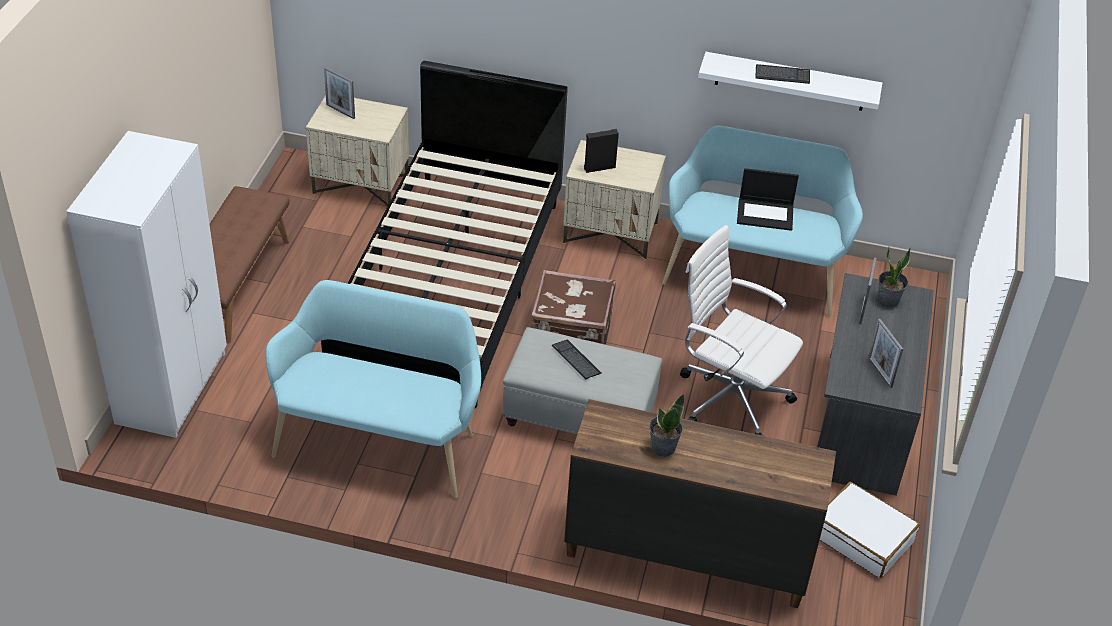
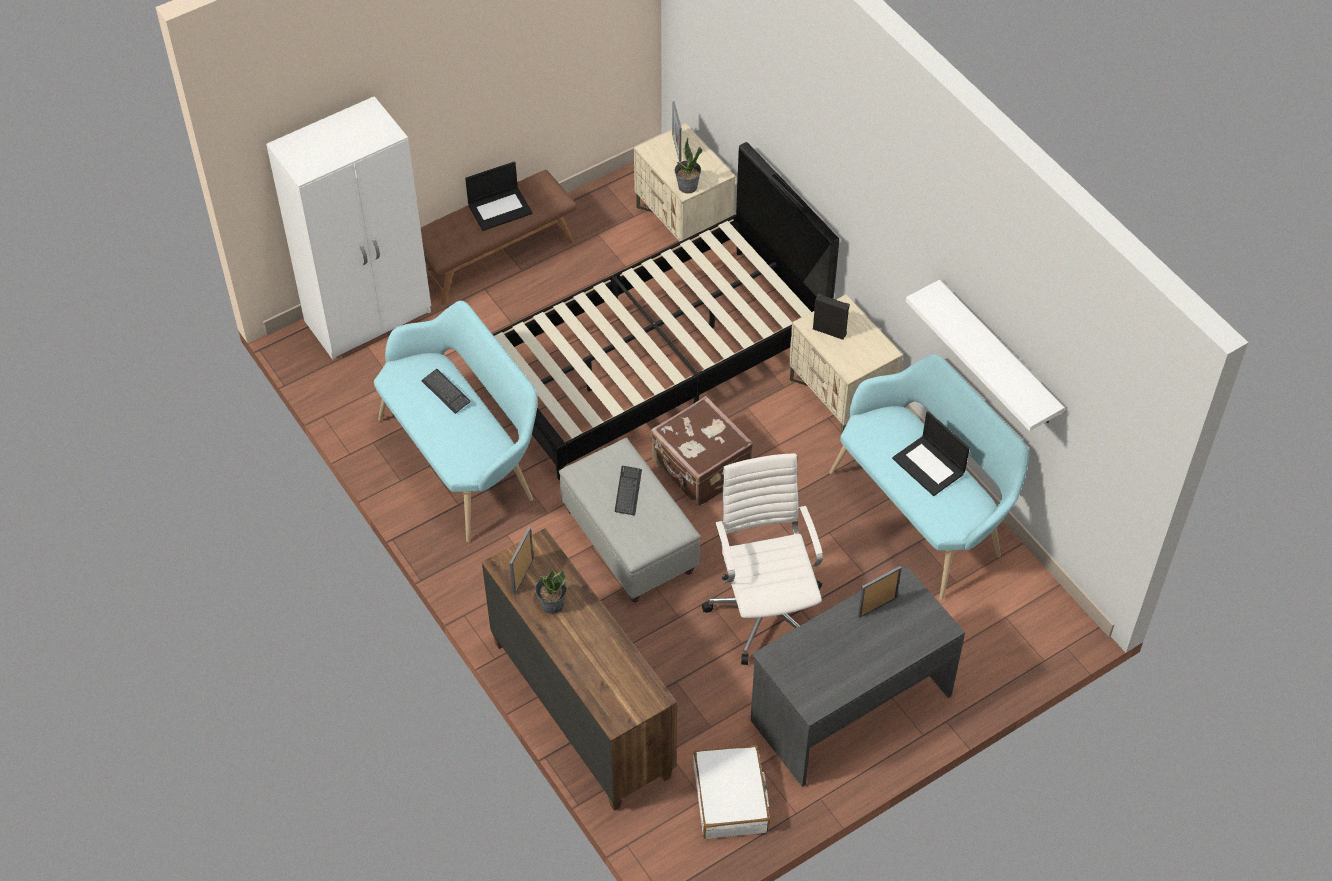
camera: 45 degrees right, 10 degrees up
keyboard [755,64,810,84] -> keyboard moved to [422,369,471,414]
picture frame [868,319,903,388] -> picture frame moved to [510,527,534,594]
potted plant [878,247,911,307] -> potted plant moved to [675,137,702,194]
none -> laptop [465,161,533,231]

